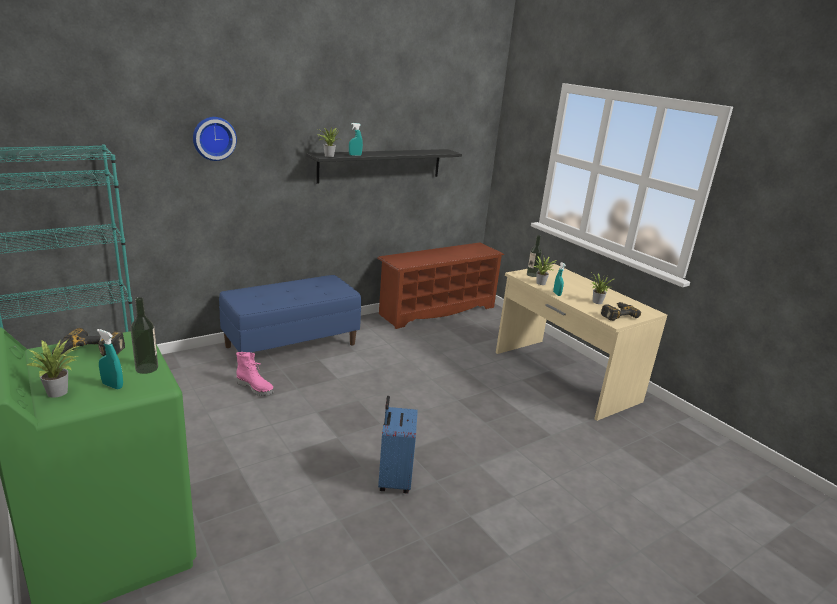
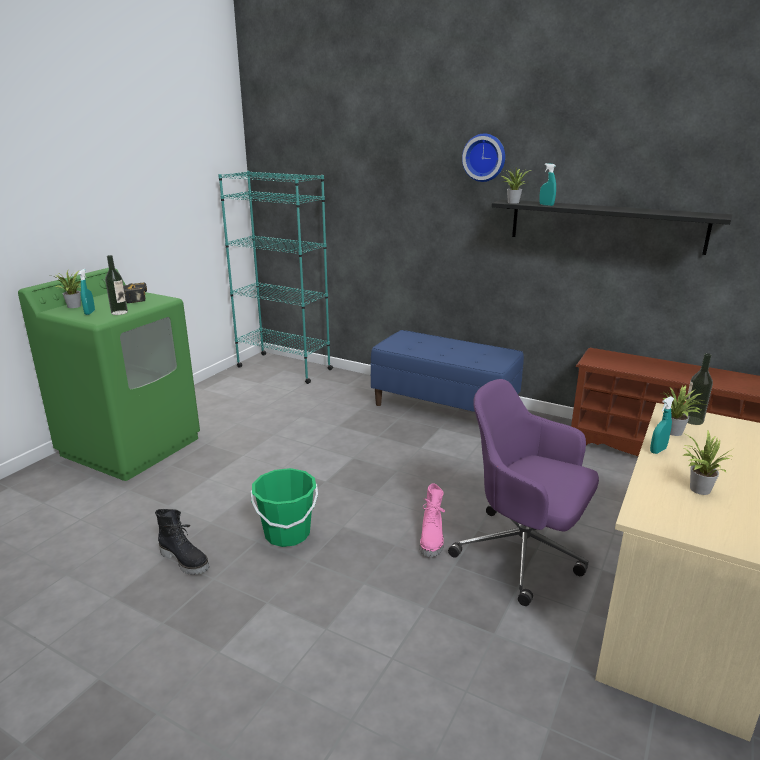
camera: 65 degrees right, 0 degrees up
wall clock [193,117,237,161] -> wall clock moved to [462,134,505,182]
pink boot [236,352,274,396] -> pink boot moved to [420,483,445,557]
blue suitcase [378,396,418,493] -> green bucket [251,468,318,547]
power drill [601,302,641,321] -> none
none -> black boot [155,509,209,575]
none -> purple office chair [448,379,599,606]

